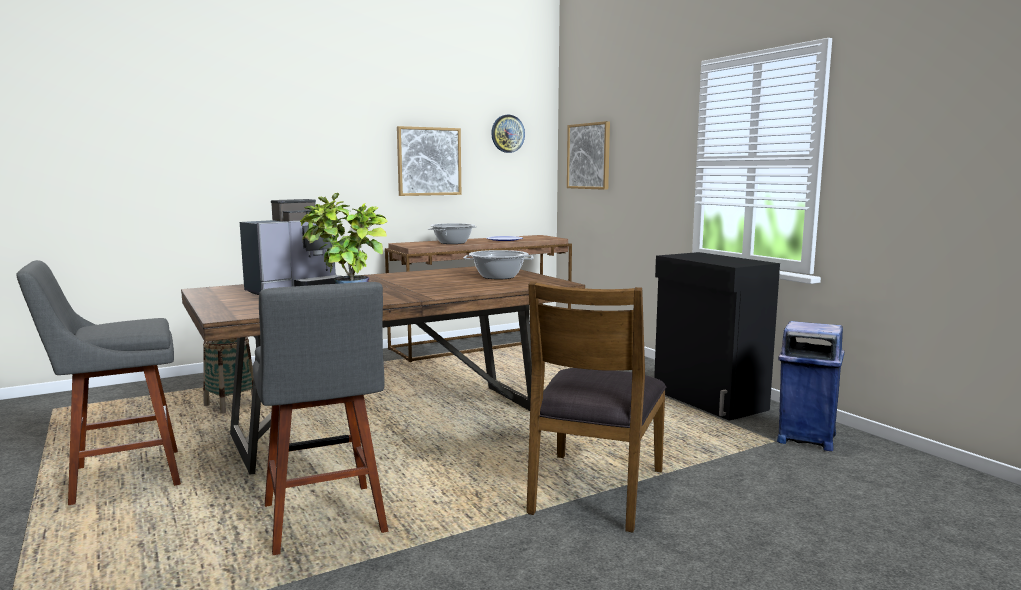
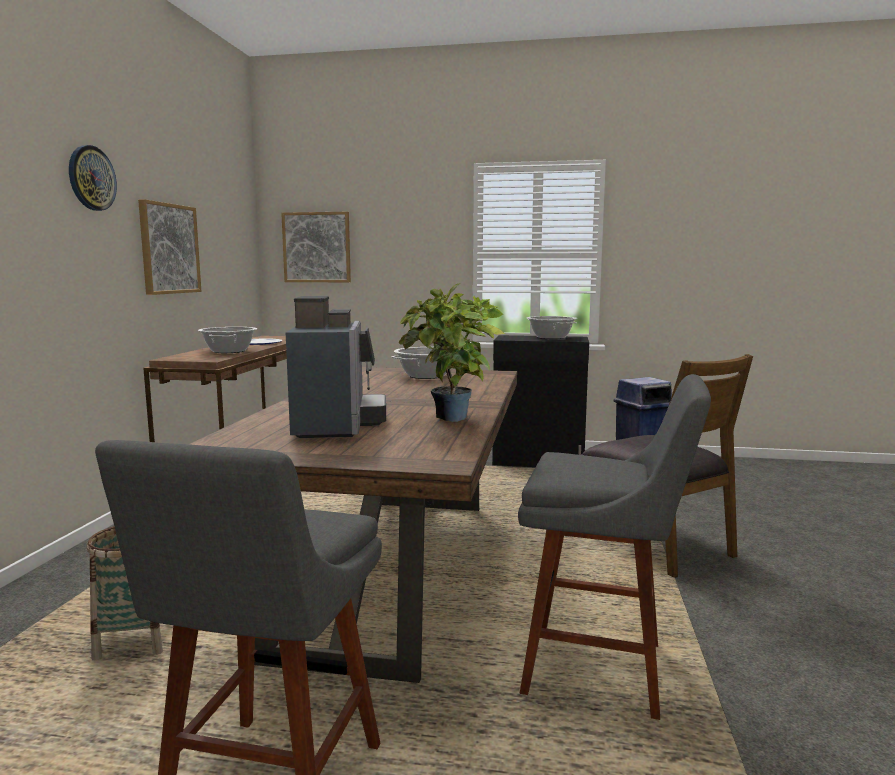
camera: 50 degrees left, 0 degrees up
wall clock [491,115,525,153] -> wall clock moved to [69,145,117,211]
none -> cooking pot [527,316,577,339]

